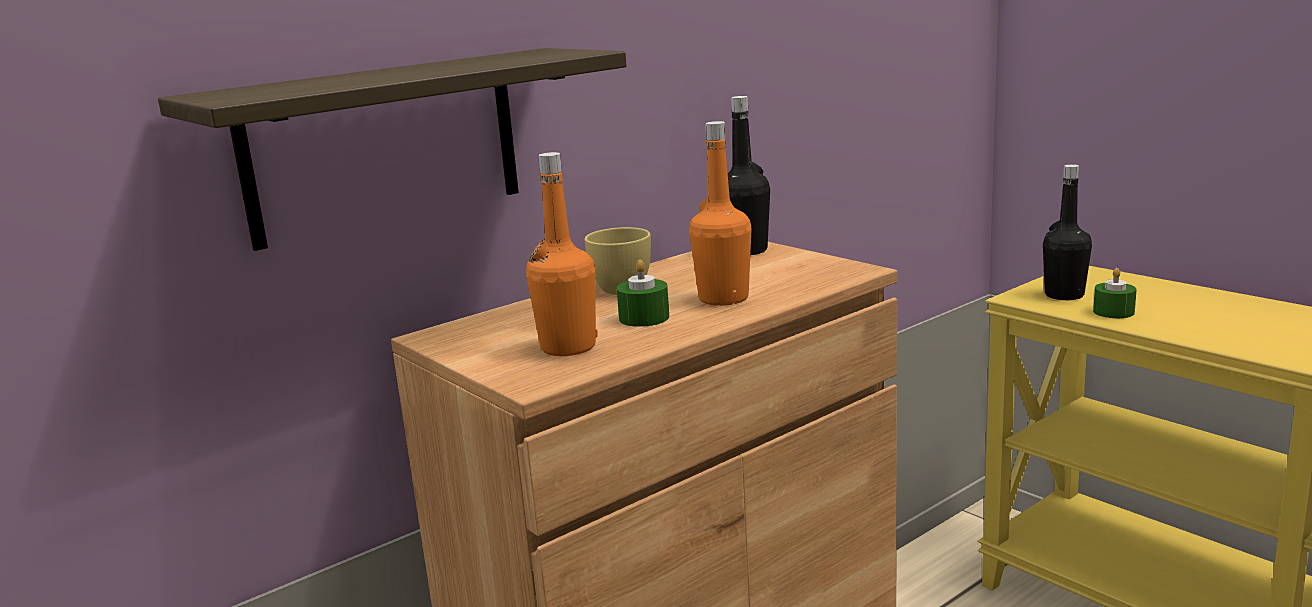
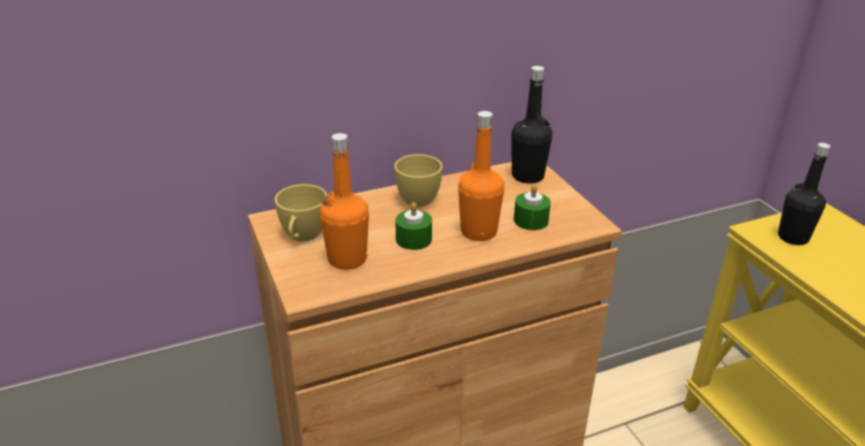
camera: 15 degrees right, 15 degrees up
shelf [158,48,626,251] -> none
green candle [1093,268,1137,318] -> green candle moved to [514,184,551,230]
none -> yellow cup [275,184,327,241]

